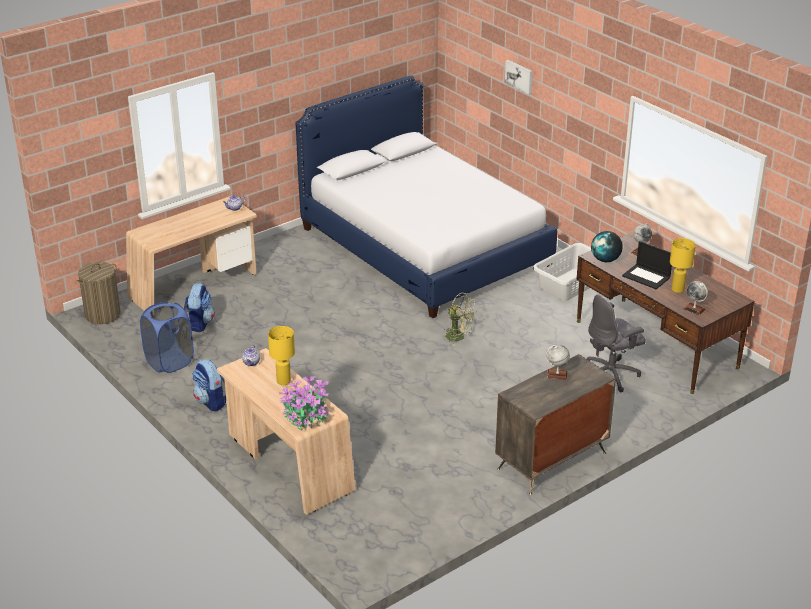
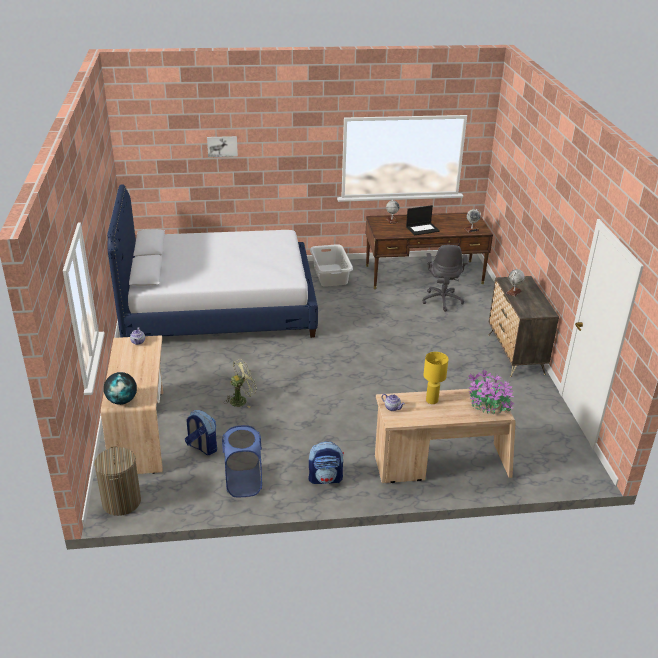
camera: 60 degrees left, 0 degrees up
green fan [443,293,477,346] -> green fan moved to [224,359,257,408]
globe [591,231,623,262] -> globe moved to [104,372,137,405]
yellow table lamp [670,238,696,293] -> none

